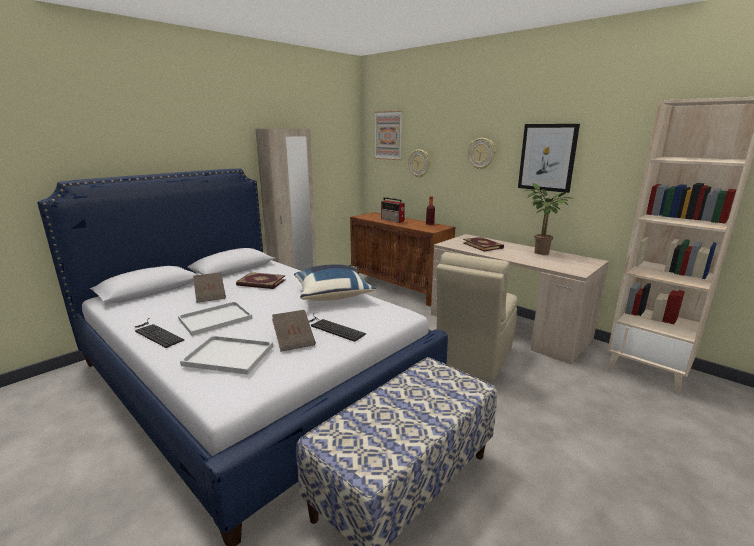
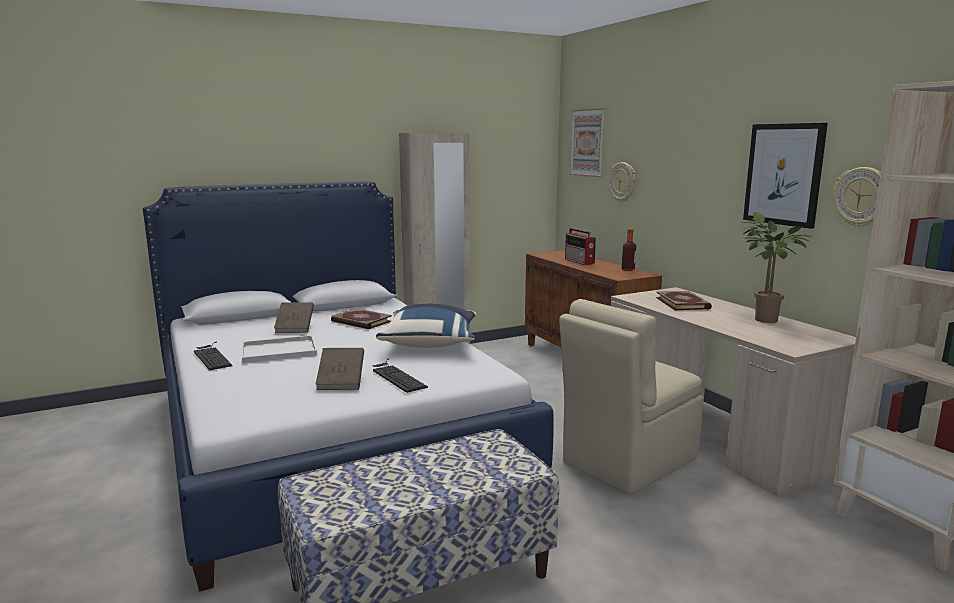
camera: 20 degrees right, 5 degrees down
white tray [180,335,273,375] -> none
wall clock [468,138,496,170] -> wall clock moved to [834,167,881,227]

